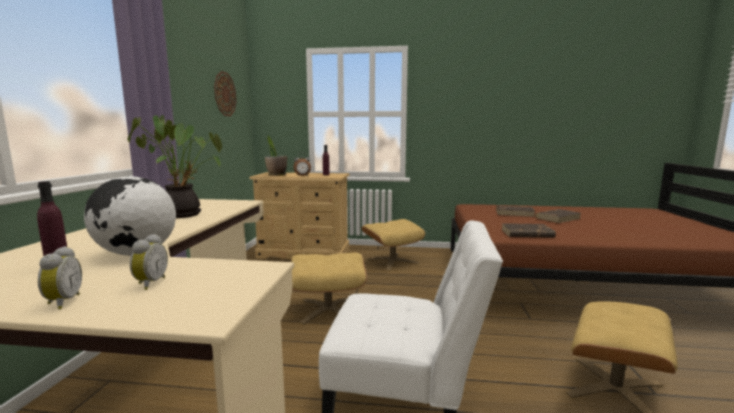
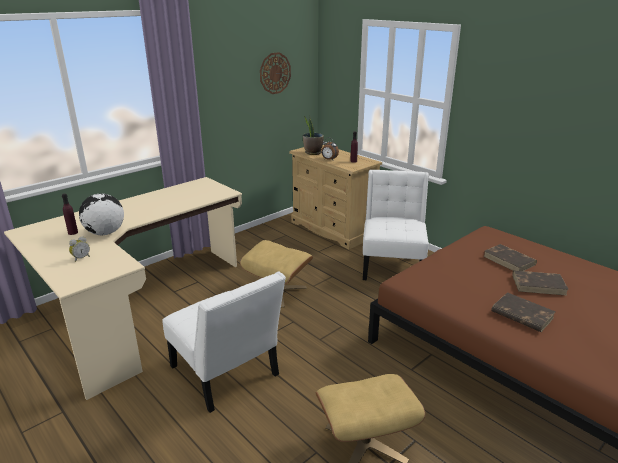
camera: 40 degrees right, 15 degrees up
alarm clock [38,246,82,310] -> none
potted plant [128,115,222,218] -> none
beige ottoman [361,219,425,271] -> white chair [363,170,429,280]
brown book [502,223,556,238] -> brown book moved to [491,292,556,332]

